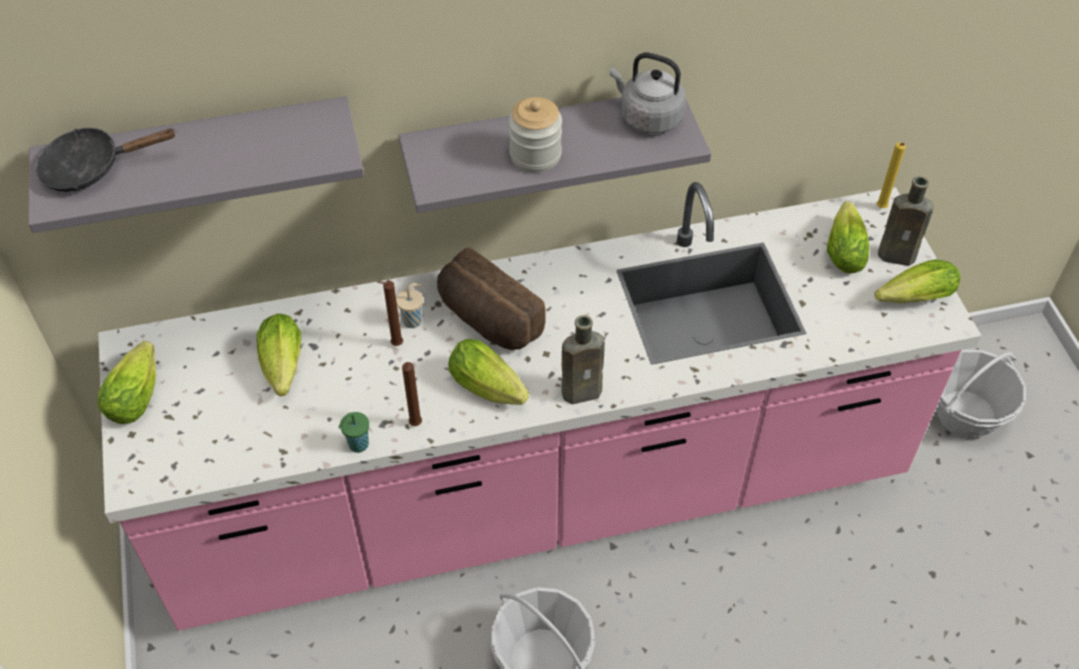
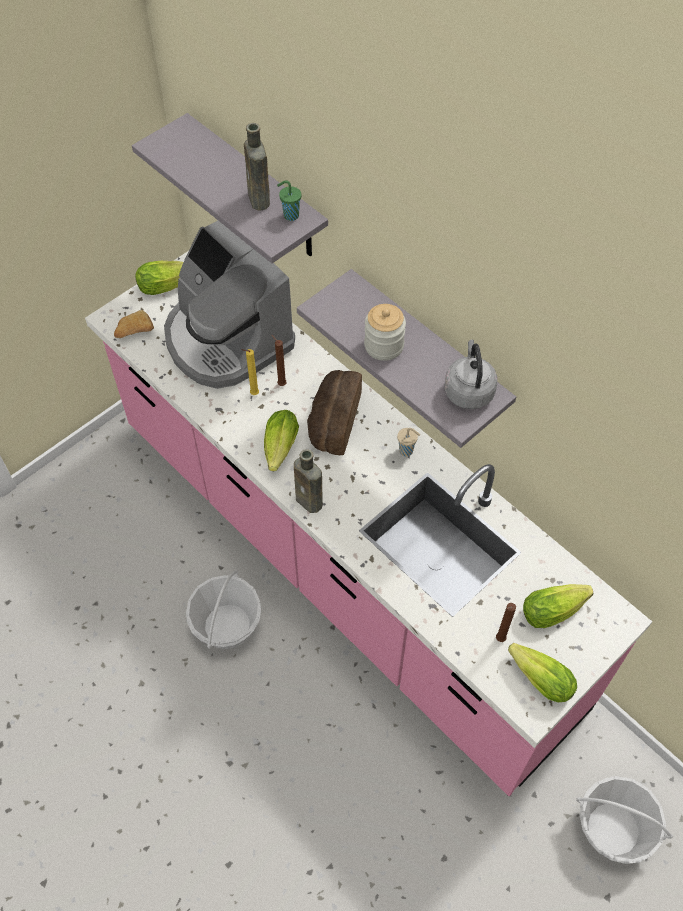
camera: 60 degrees right, 5 degrees up
black frying pan [35,128,177,192] -> none
lettuce [257,314,301,396] -> coffee machine [164,221,295,389]
green cup [339,412,369,453] -> green cup moved to [277,180,301,221]
beige cup [396,283,423,328] -> beige cup moved to [397,428,420,456]
brown candle [402,362,422,426] -> brown candle moved to [496,603,516,642]
yellow candle [877,142,906,208] -> yellow candle moved to [241,349,259,395]
brown bottle [878,176,933,266] -> brown bottle moved to [244,123,270,211]
none -> bread [114,310,154,338]

